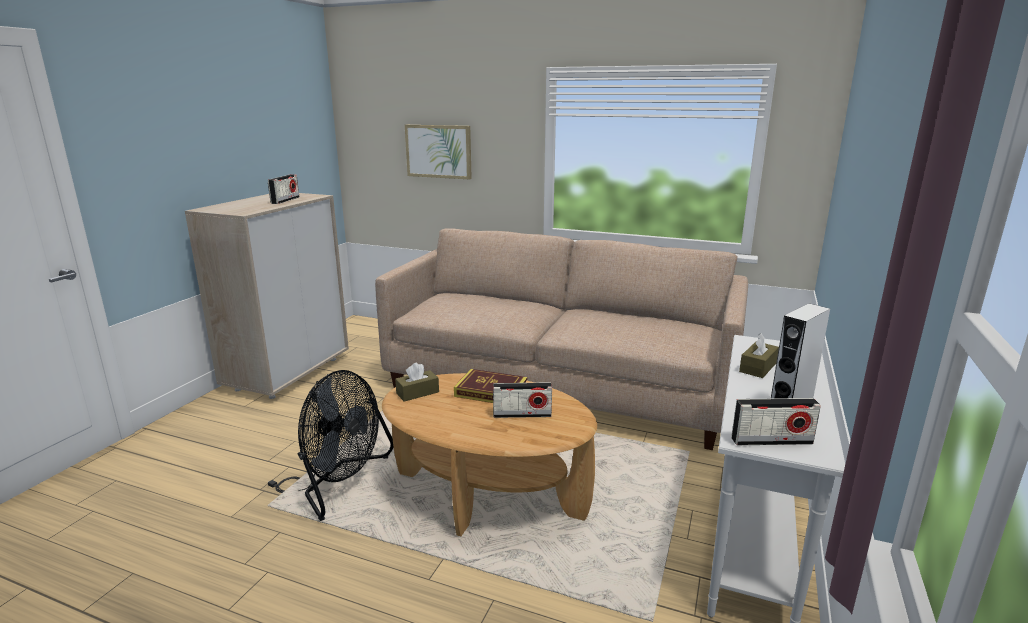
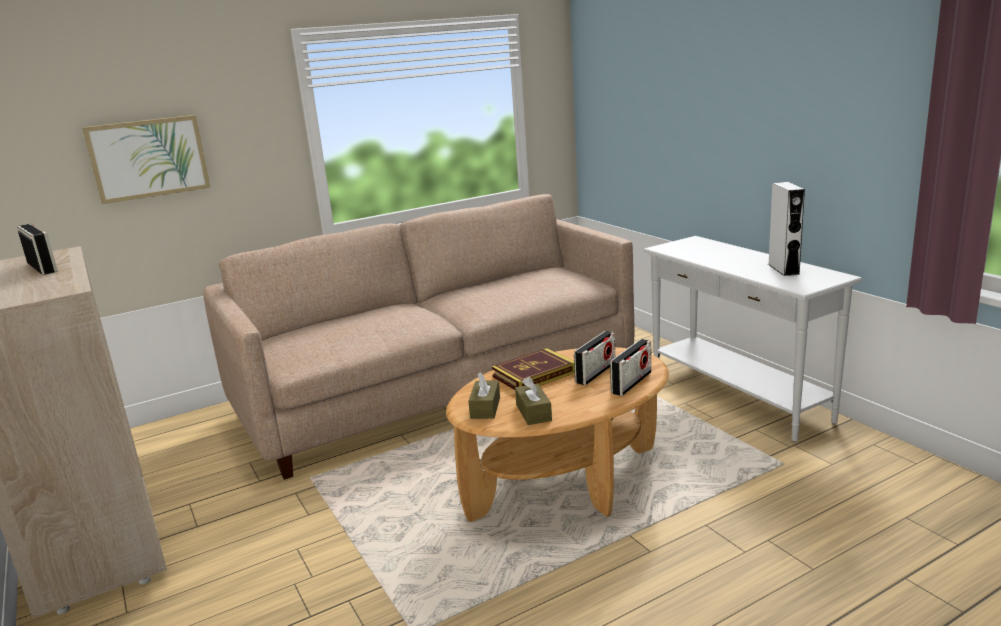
camera: 50 degrees left, 0 degrees up
black fan [268,370,393,521] -> none
radio [731,398,821,445] -> radio moved to [610,339,651,396]
brown tissue box [739,333,779,378] -> brown tissue box moved to [515,377,552,425]

